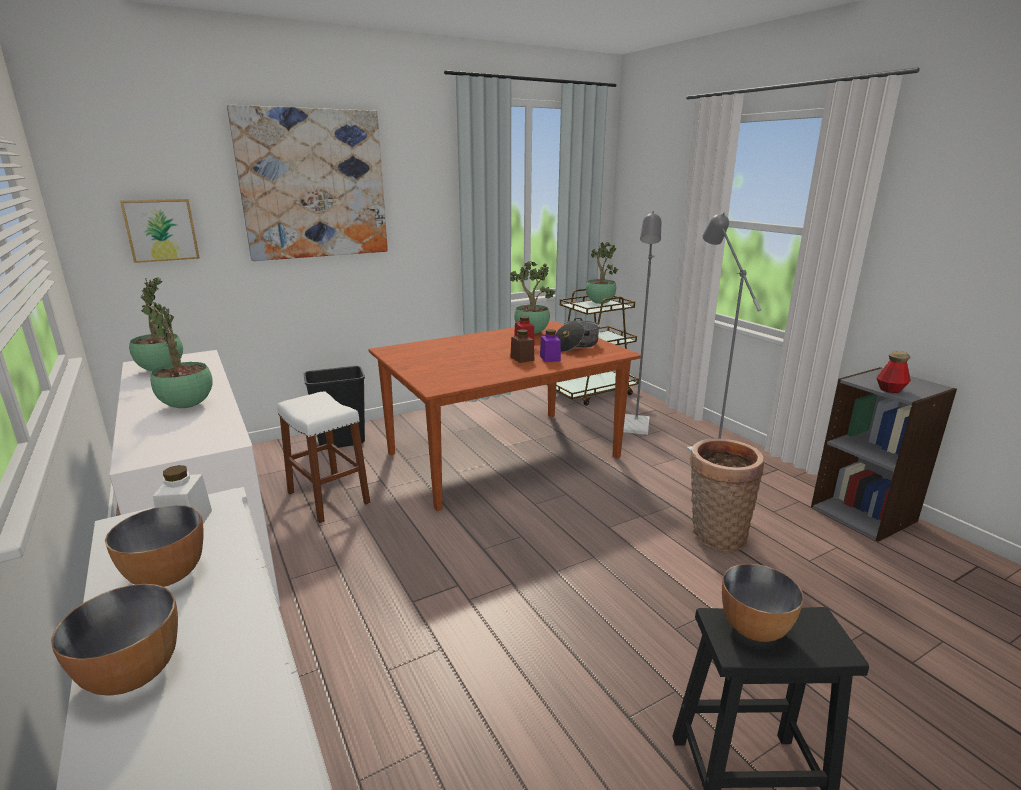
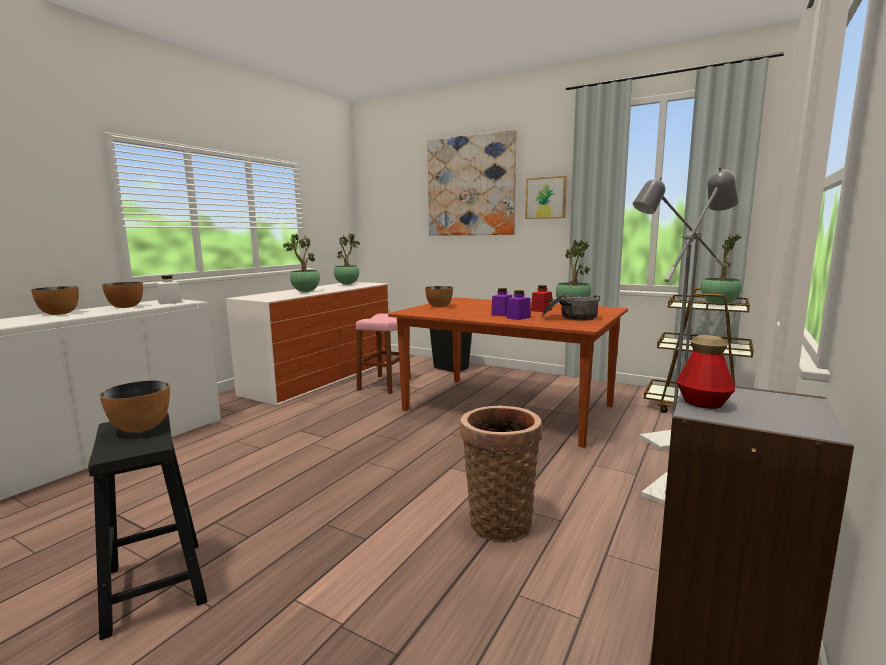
camera: 60 degrees right, 10 degrees down
picture [120,199,200,263] -> picture moved to [525,176,567,219]
white stool [277,391,370,523] -> pink stool [356,313,411,394]
brown jar [510,329,534,363] -> purple jar [491,288,512,316]
none -> bowl [425,286,453,308]

